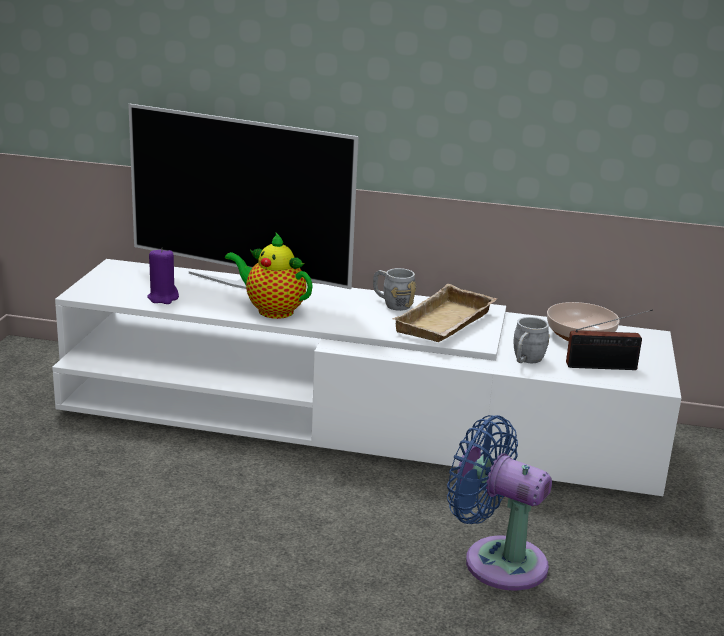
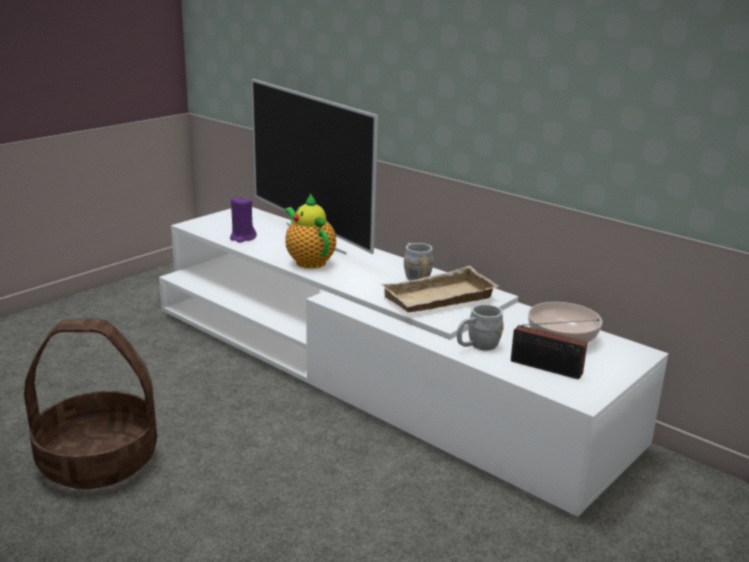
camera: 30 degrees right, 0 degrees up
blue fan [447,415,552,591] -> none
none -> basket [24,319,157,489]

